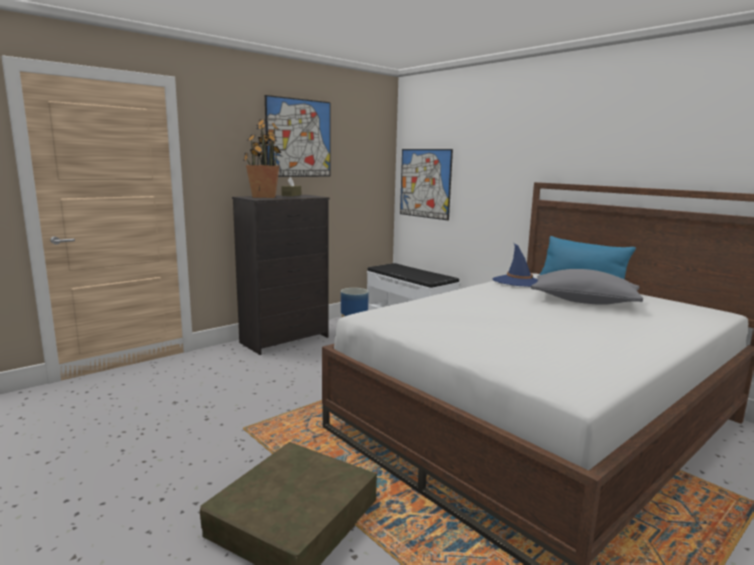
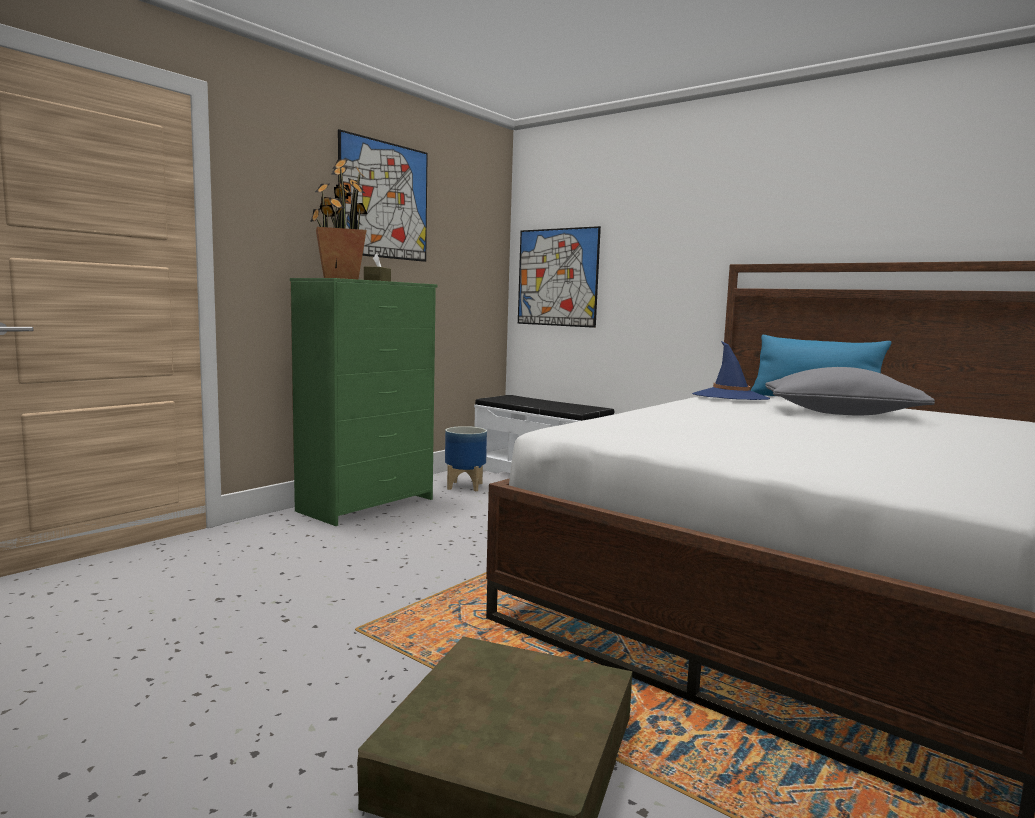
camera: 10 degrees left, 5 degrees down
black dresser [232,194,330,355] -> green dresser [290,278,437,526]

